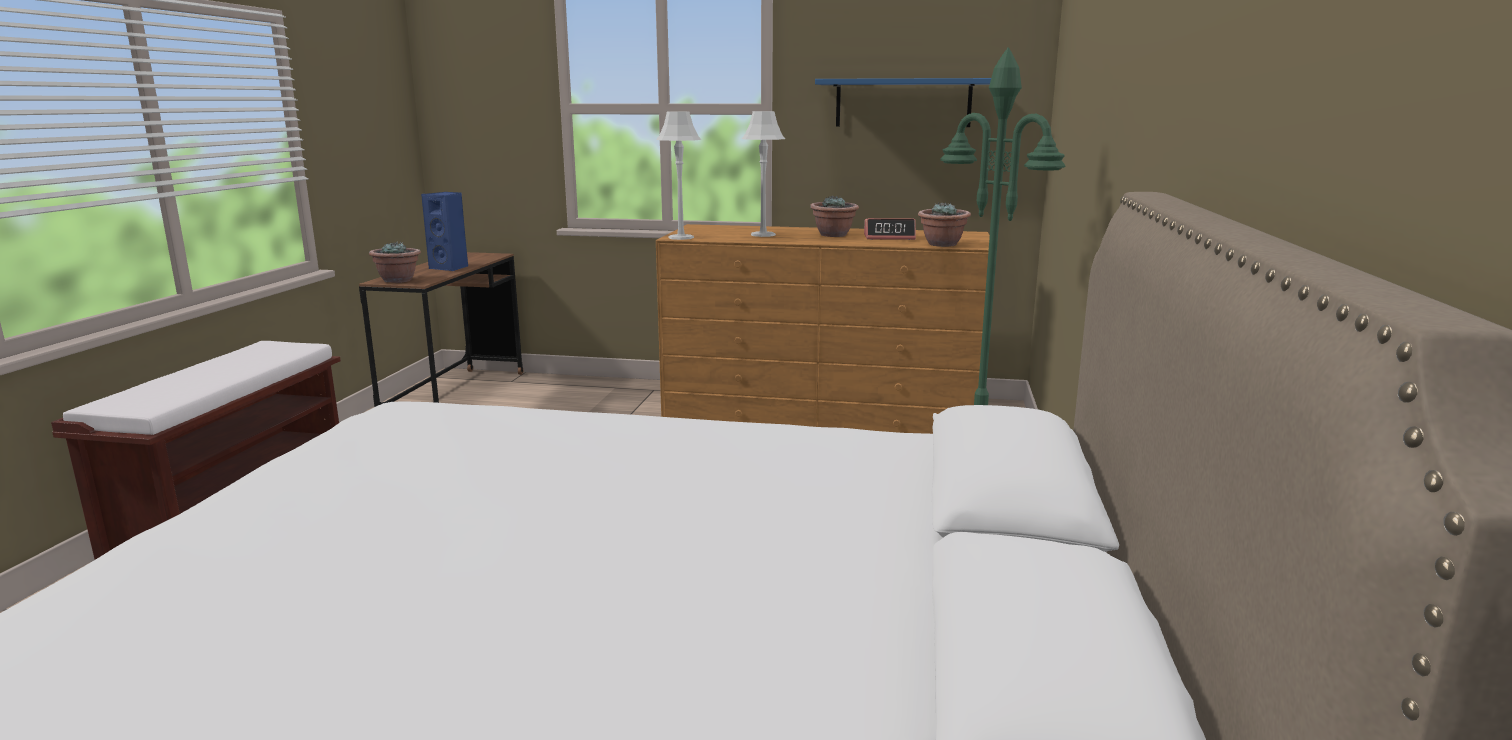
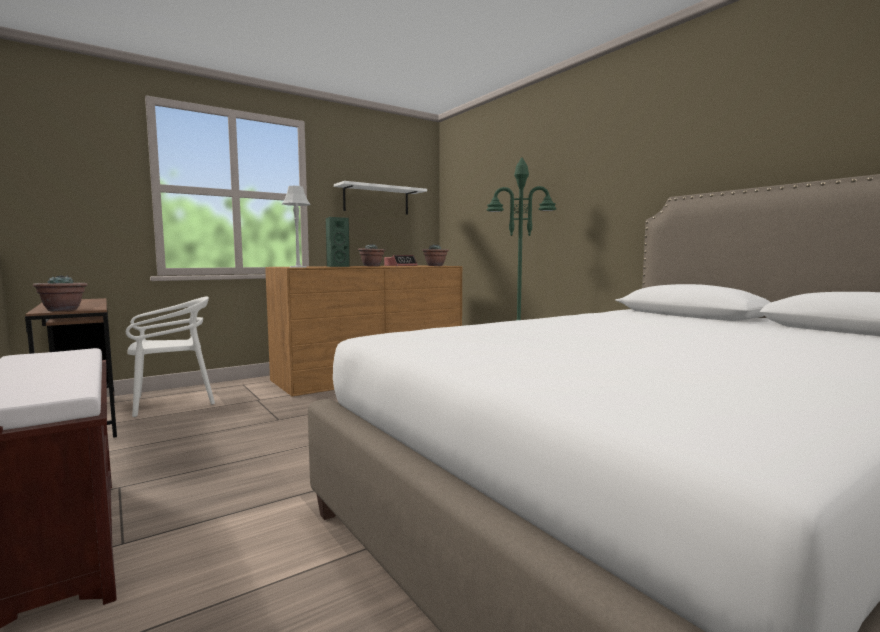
camera: 45 degrees left, 10 degrees down
blue speaker [421,192,468,271] -> none
grey table lamp [742,111,785,237] -> green speaker [325,217,350,267]
blue shelf [815,78,991,127] -> white shelf [334,181,427,215]
none -> white chair [126,296,215,417]

